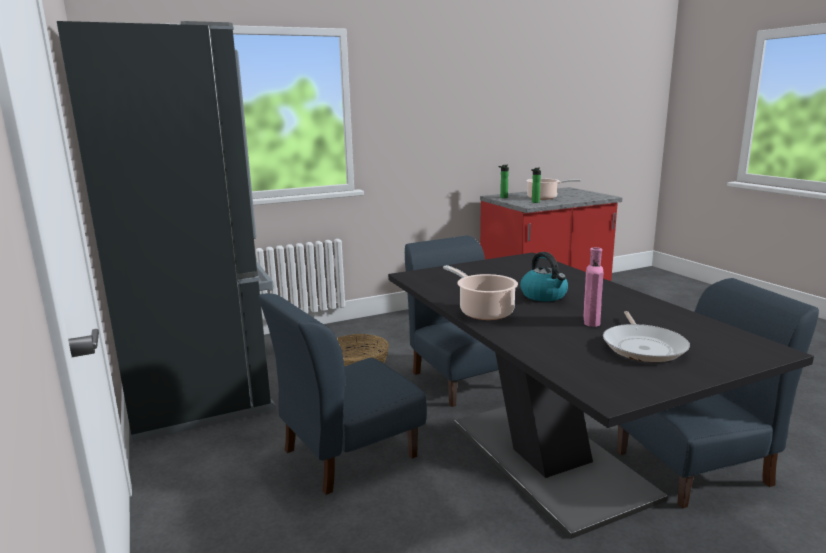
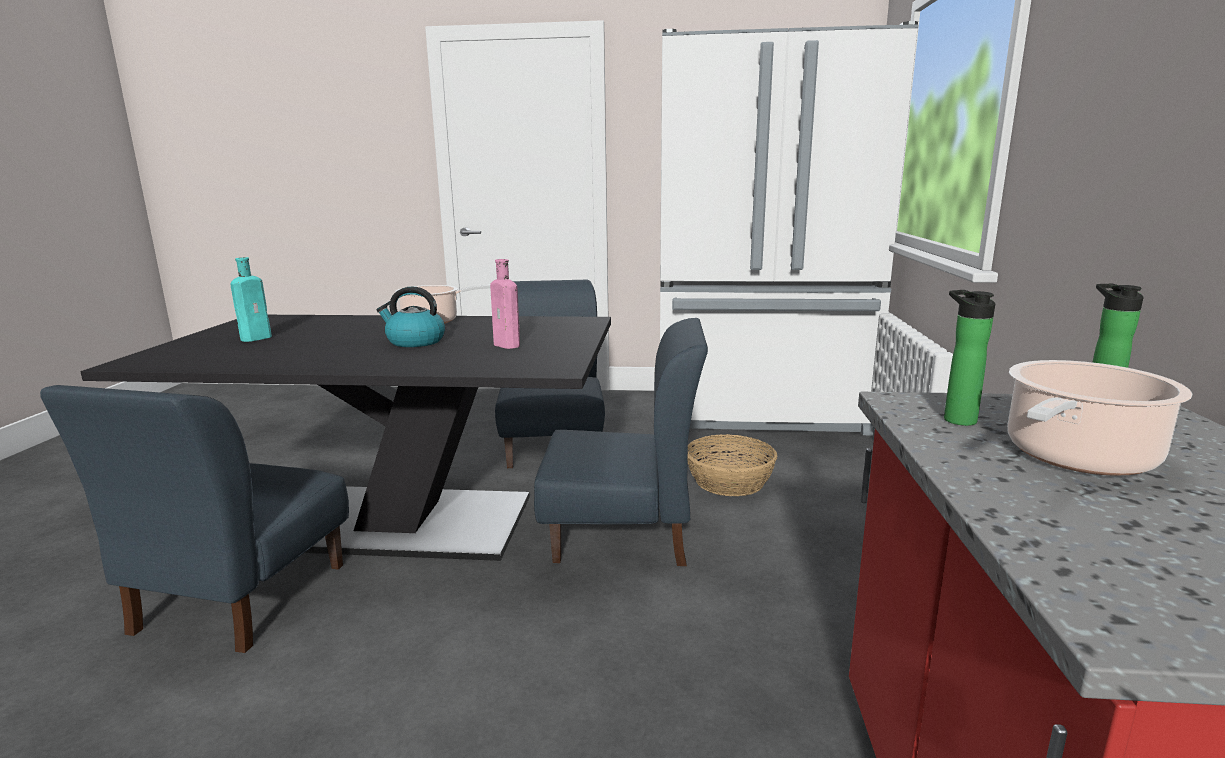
camera: 120 degrees right, 0 degrees up
black fridge [57,21,277,443] -> white fridge [660,21,918,436]
pink bottle [584,247,603,327] -> pink bottle moved to [490,259,520,349]
frying pan [603,311,690,362] -> turquoise bottle [231,257,272,342]

